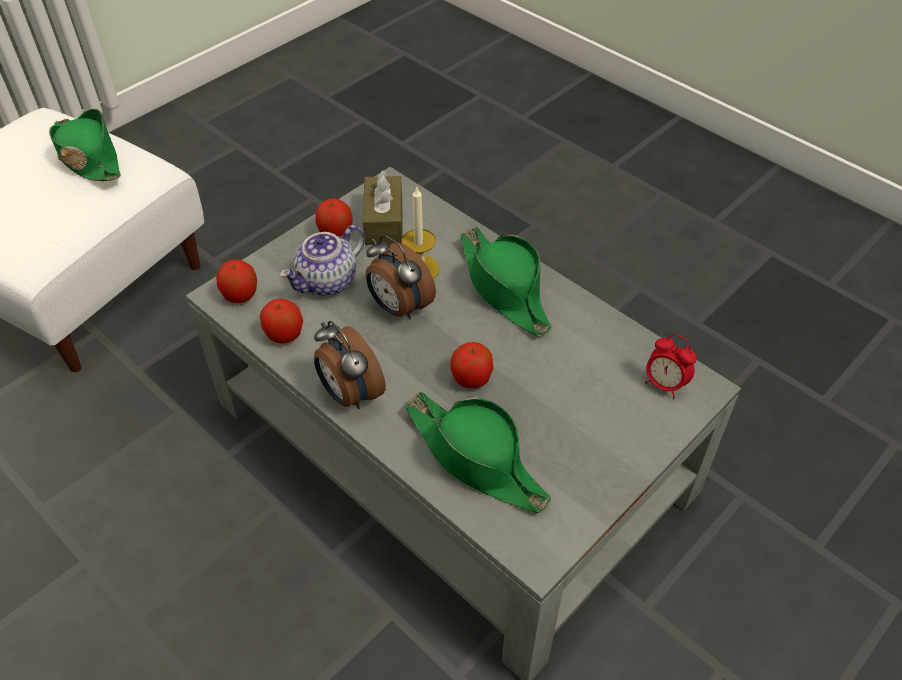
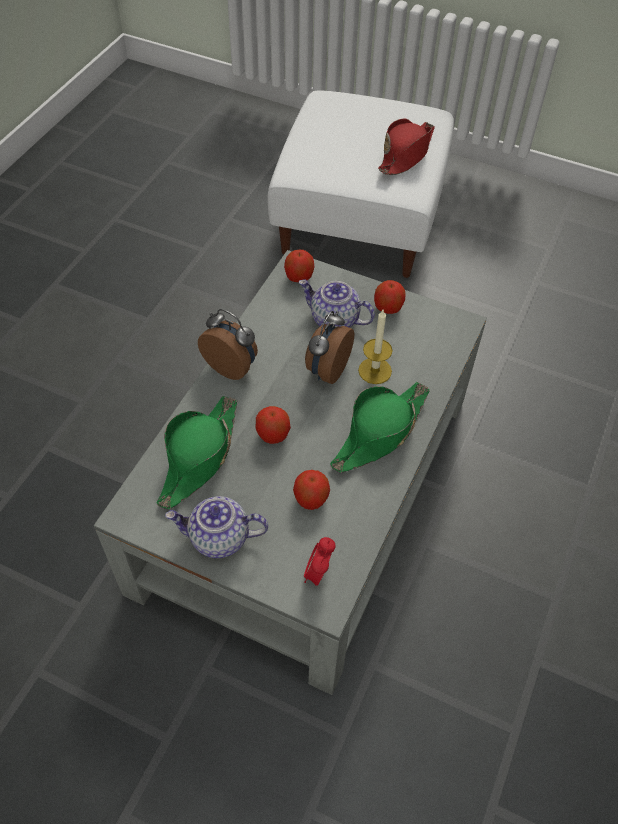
camera: 70 degrees right, 5 degrees up
green hat [49,109,121,181] -> red hat [378,118,435,175]
apple [260,299,303,344] -> apple moved to [293,470,330,510]
alarm clock [314,321,386,409] -> alarm clock turned 90 degrees clockwise [198,309,258,380]
brown tissue box [363,170,403,245] -> none
none -> teapot [165,496,268,558]

